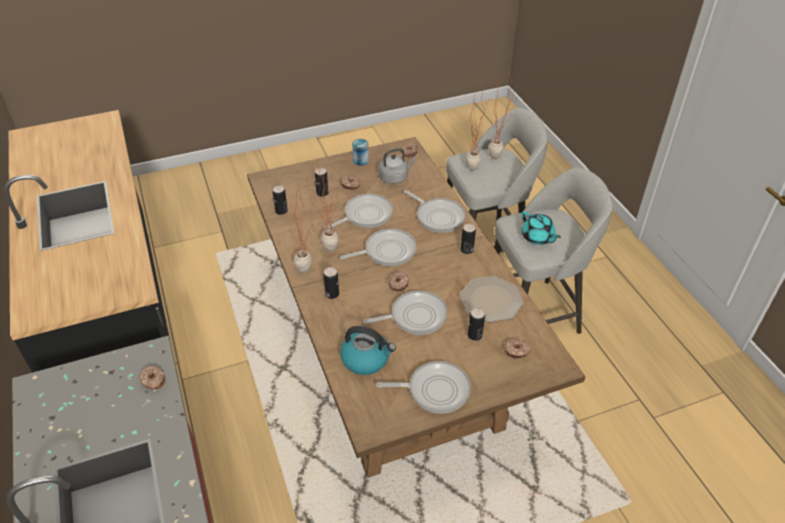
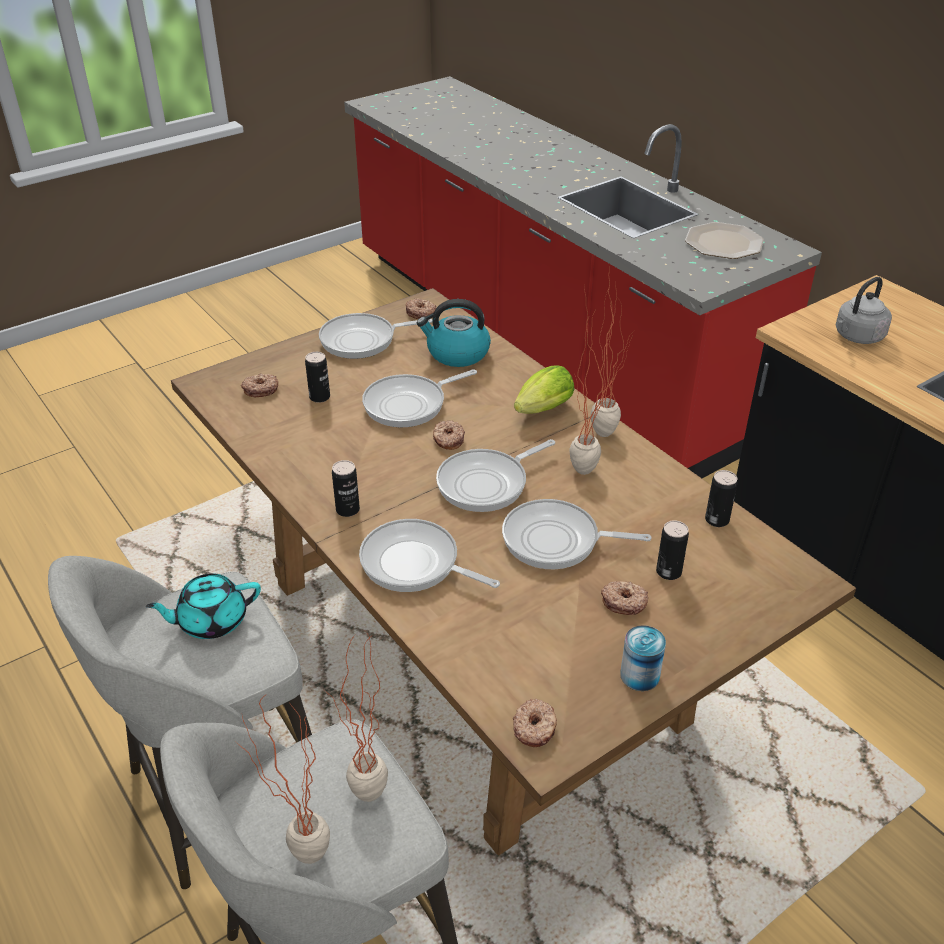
camera: 165 degrees right, 5 degrees down
donut [139,366,165,389] -> donut moved to [406,298,436,319]
can [323,267,339,299] -> lettuce [514,365,574,414]
frying pan [326,194,393,229] -> frying pan turned 60 degrees clockwise [502,499,652,569]
grey kettle [379,148,416,184] -> grey kettle moved to [836,277,892,344]
plate [460,276,524,322] -> plate moved to [685,222,764,259]
turquoise teapot [522,211,561,245] -> turquoise teapot turned 60 degrees counterclockwise [146,573,261,639]

